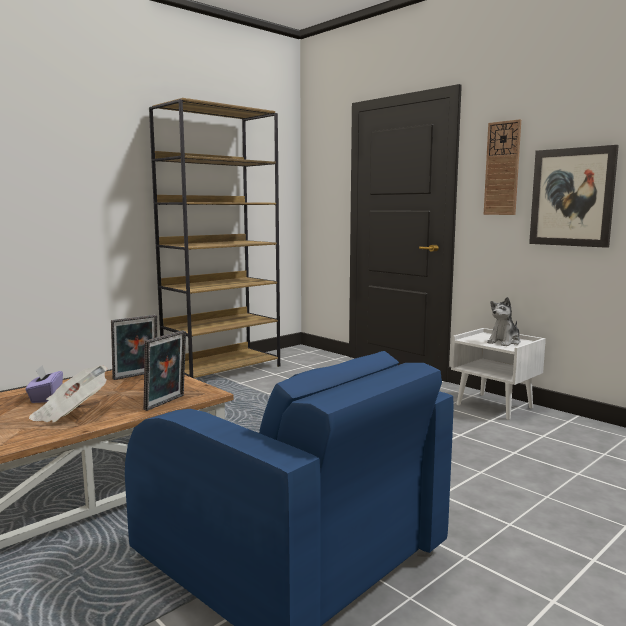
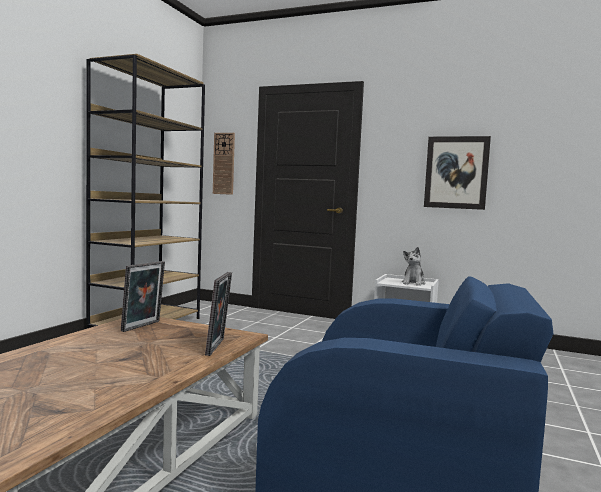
camera: 25 degrees left, 5 degrees down
purple tissue box [26,365,63,403] -> none
newspaper [29,365,108,423] -> none
wall clock [483,119,521,215] -> wall clock moved to [213,133,235,195]

